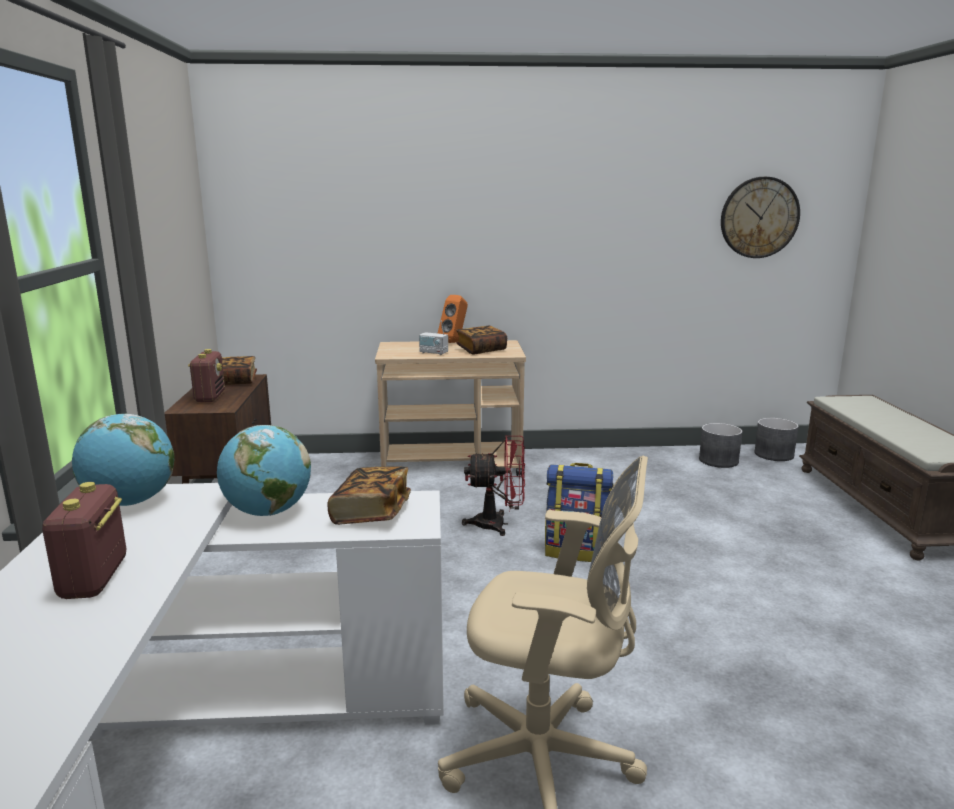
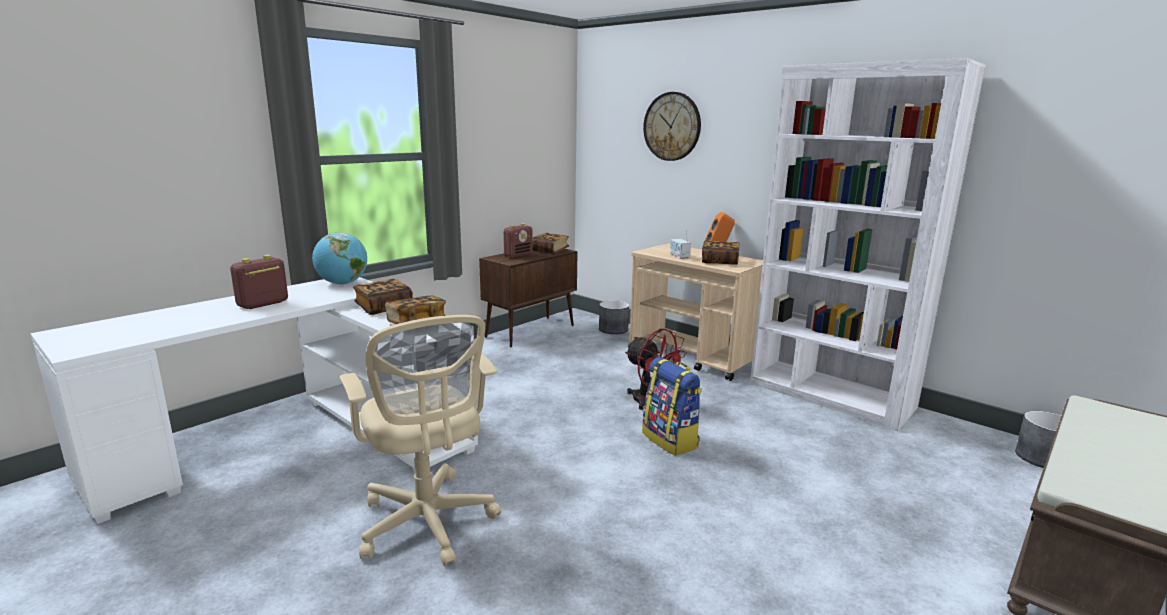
camera: 45 degrees right, 0 degrees up
globe [217,425,311,516] -> book [353,279,413,315]
grey planter [699,423,742,468] -> grey planter moved to [599,300,629,334]
wall clock [721,177,800,258] -> wall clock moved to [643,92,701,161]
none -> white bookcase [750,58,986,431]

